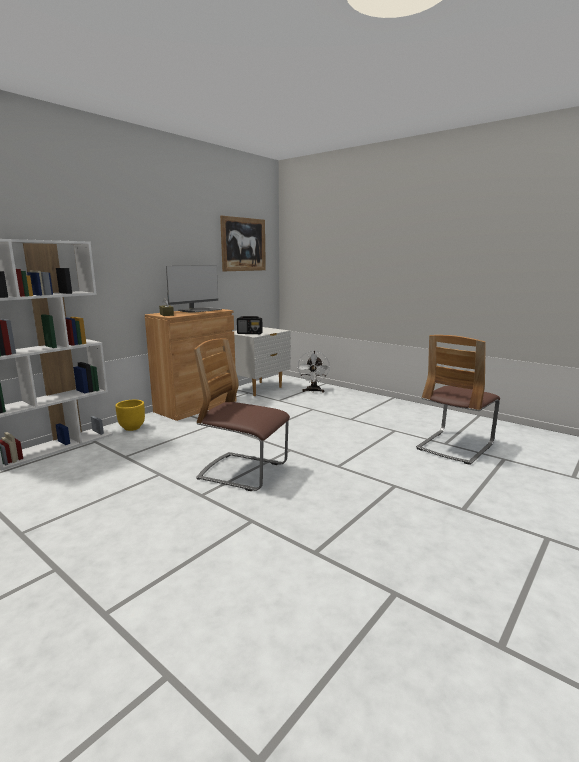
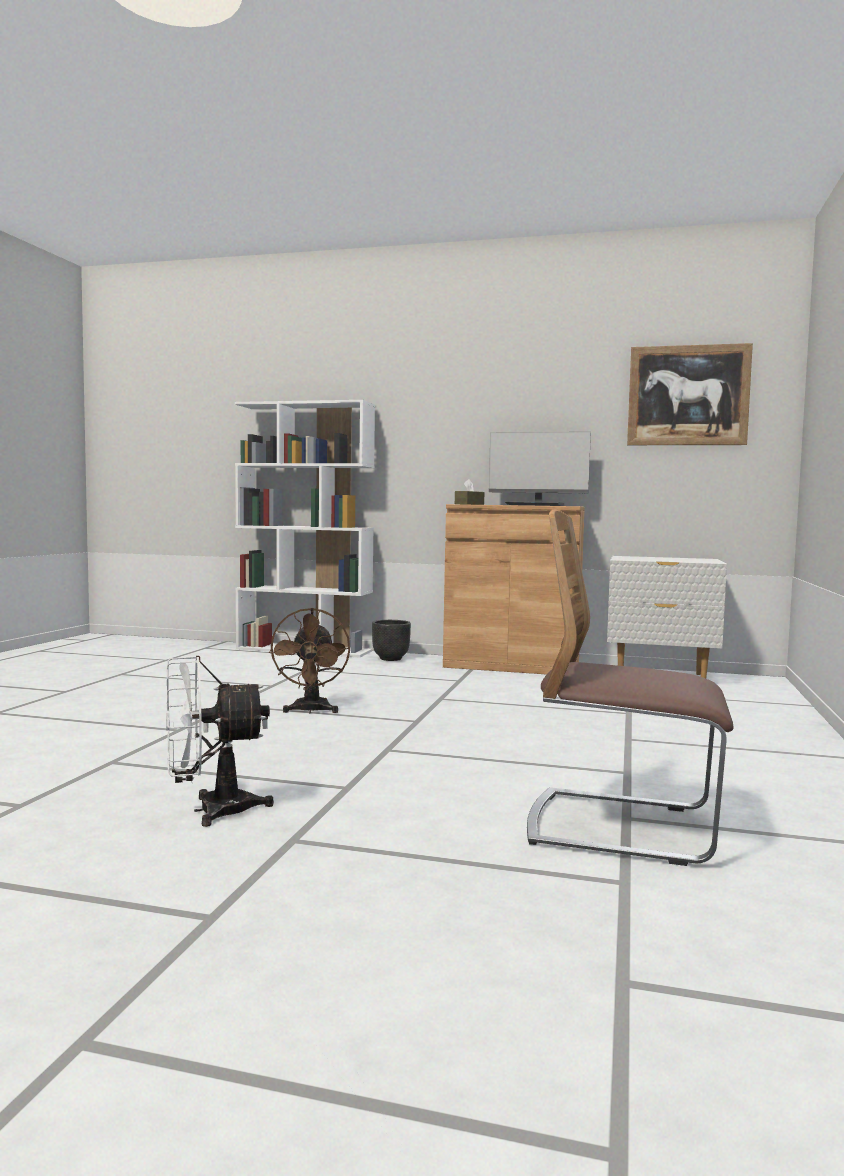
camera: 65 degrees right, 10 degrees down
yellow planter [115,400,145,431] -> black planter [372,620,411,661]
chair [194,339,290,492] -> brown fan [269,608,350,713]
radio [237,316,263,334] -> none
white fan [297,351,330,393] -> white fan moved to [166,655,274,827]

